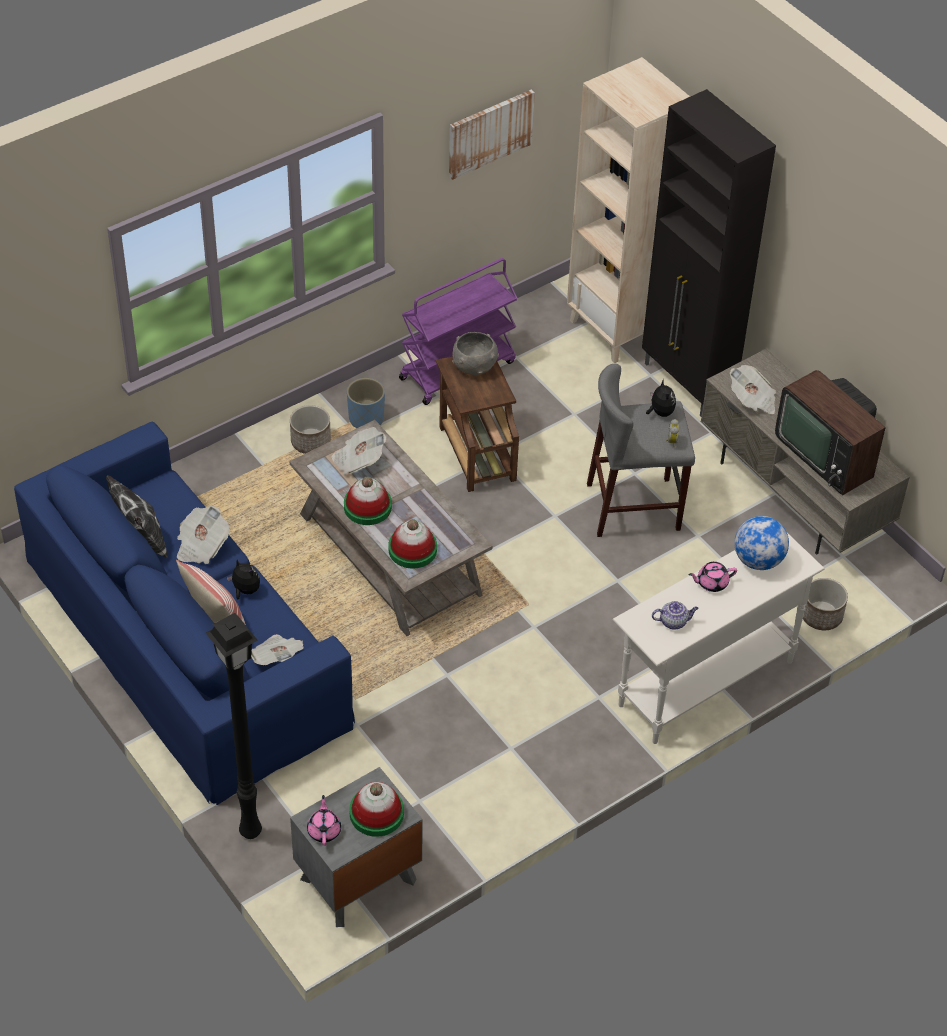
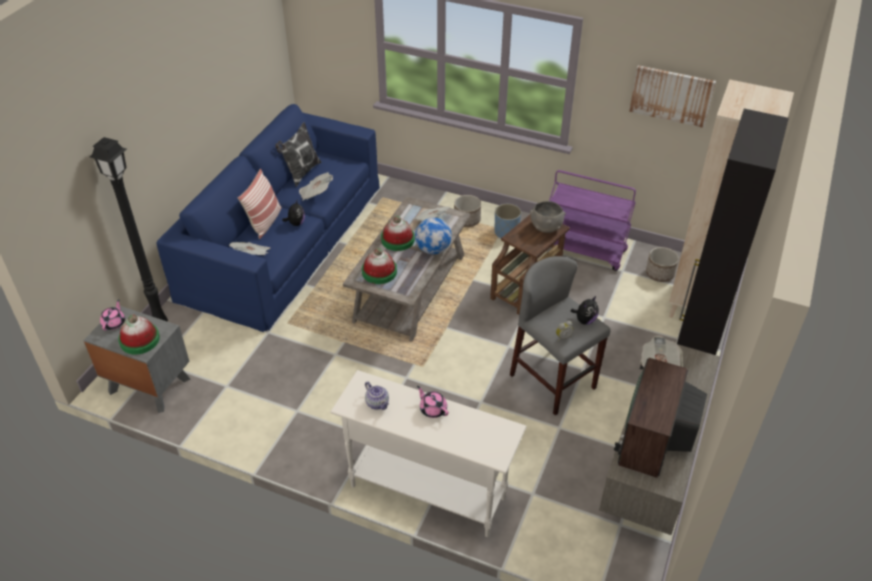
camera: 60 degrees right, 5 degrees down
pink teapot [307,795,341,846] -> pink teapot turned 45 degrees counterclockwise [100,299,125,331]
globe [734,516,789,570] -> globe moved to [415,218,452,254]
planter [803,578,848,630] -> planter moved to [646,247,679,282]

